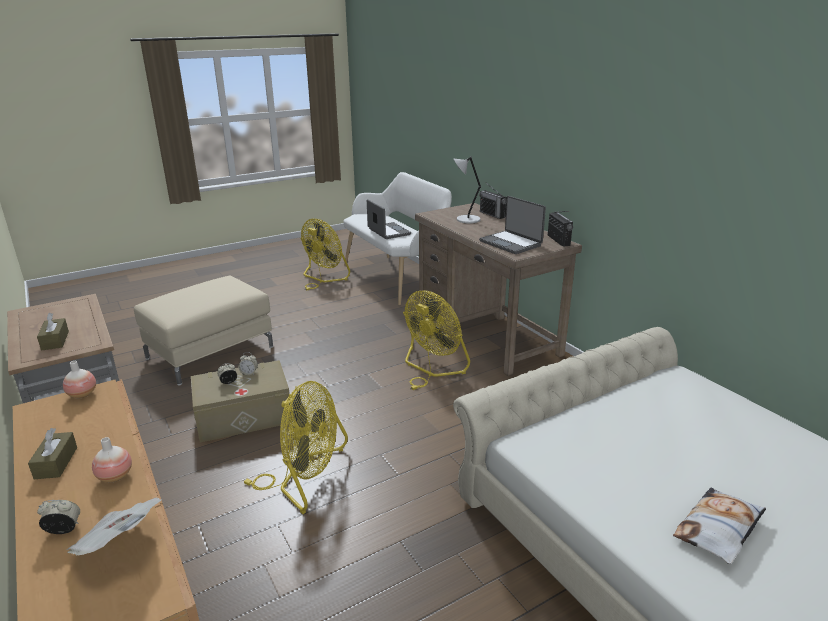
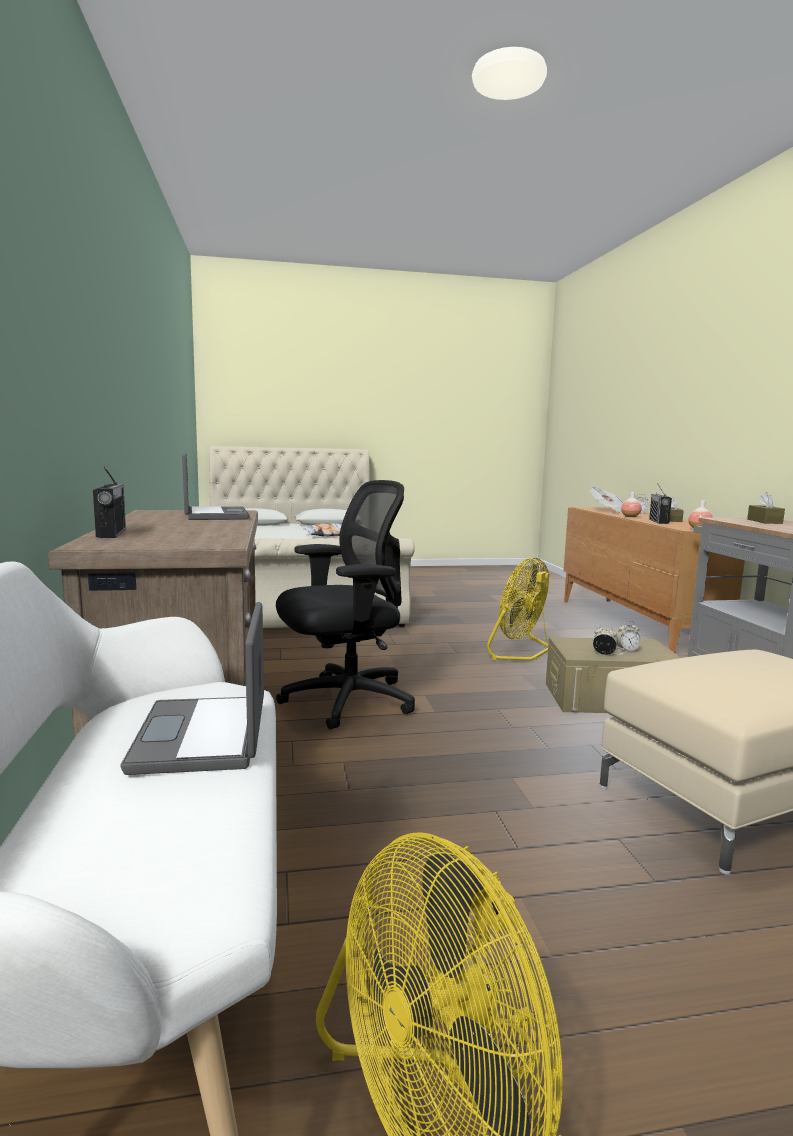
camera: 160 degrees left, 15 degrees down
yellow fan [403,291,470,390] -> black office chair [276,480,415,730]
grey table lamp [454,156,481,224] -> none
radio [548,211,573,246] -> radio moved to [649,483,672,524]

